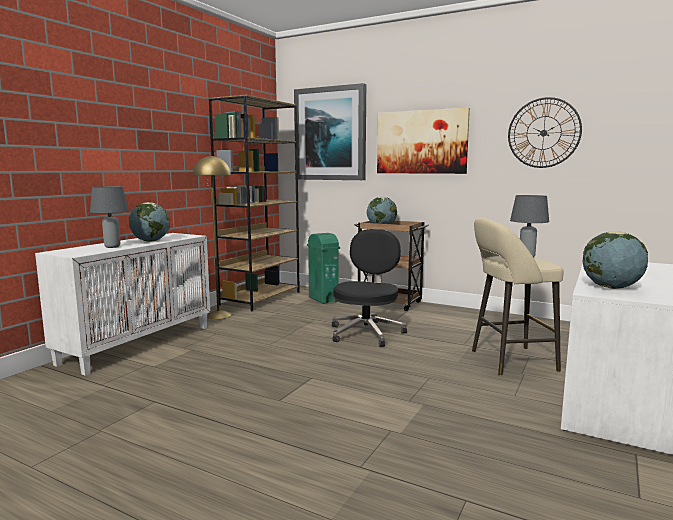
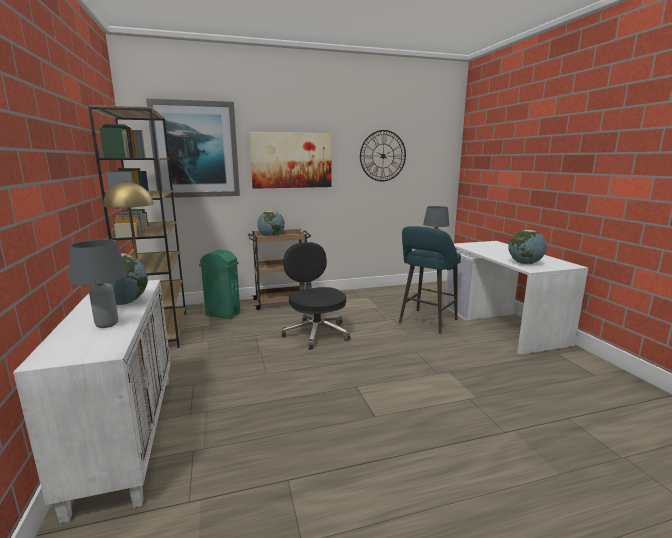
camera: 45 degrees left, 5 degrees up
beige stool [472,218,564,375] -> turquoise stool [399,226,461,334]

